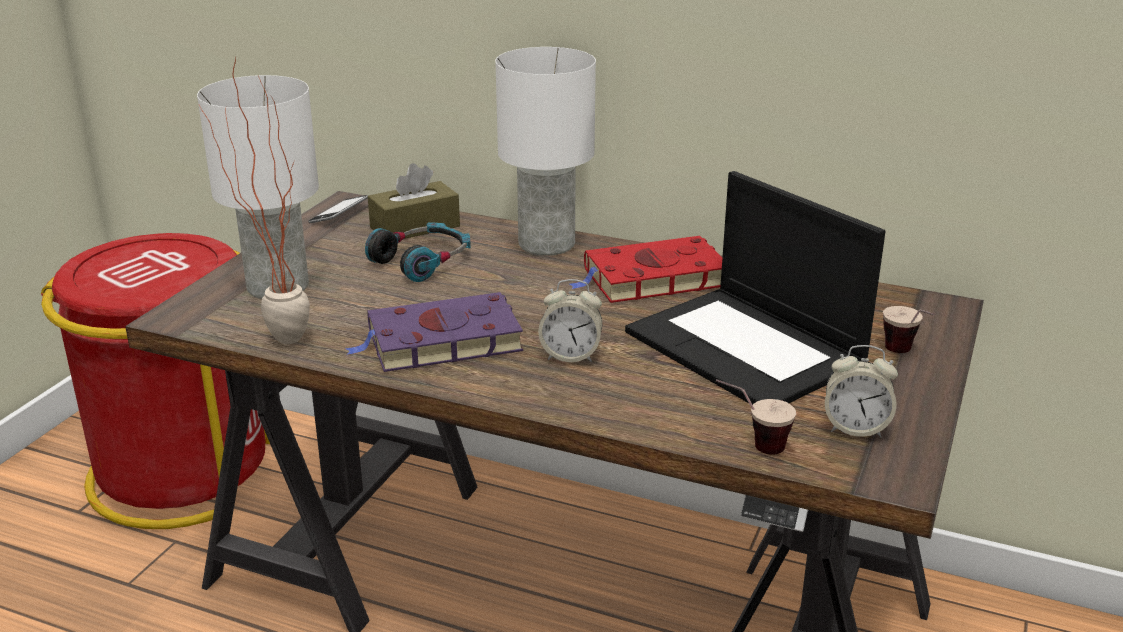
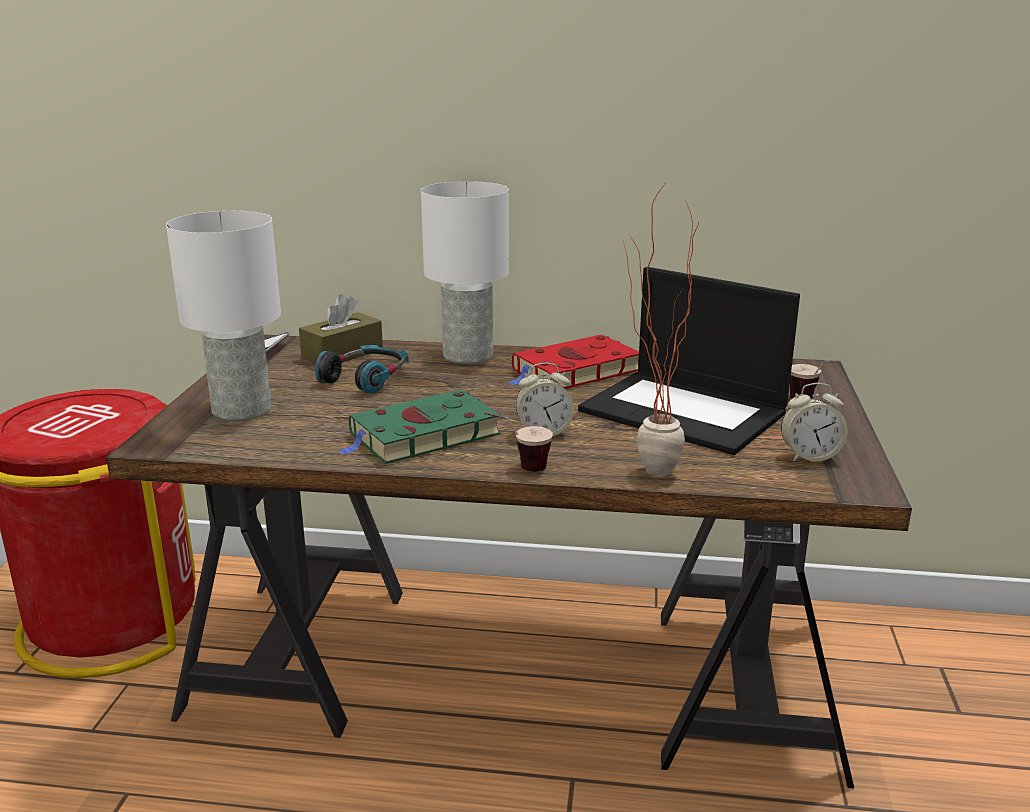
camera: 15 degrees left, 5 degrees down
potted plant [198,58,310,344] -> potted plant moved to [623,184,699,477]
purple book [345,292,523,372] -> green book [337,390,501,464]
cup [716,379,796,455] -> cup moved to [484,412,553,472]

